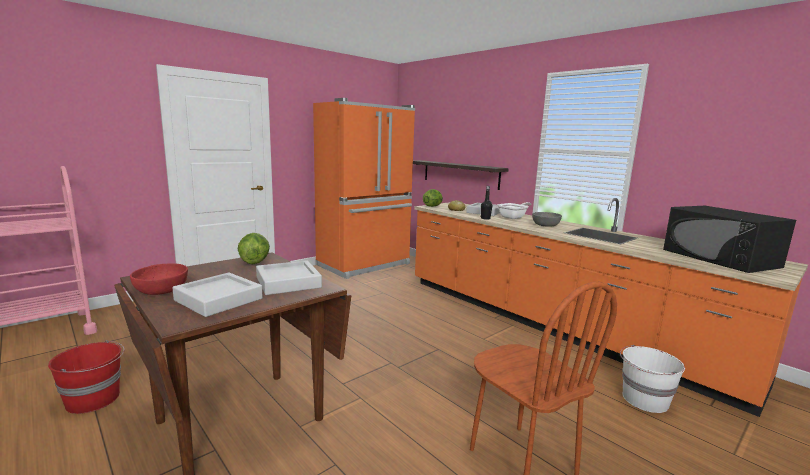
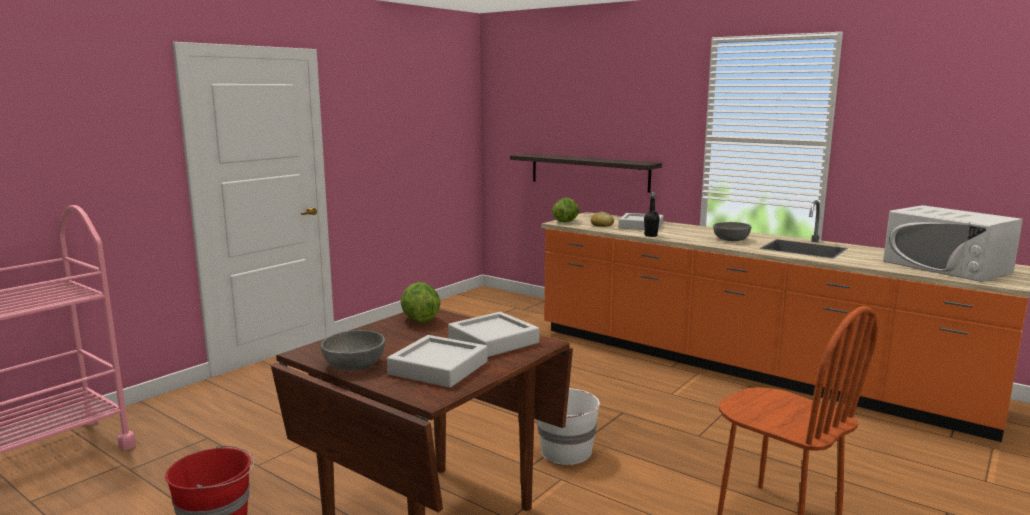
camera: 10 degrees left, 0 degrees up
red bowl [130,264,188,295] -> grey bowl [321,330,385,371]
orange fridge [313,98,415,279] -> none
frying pan [498,202,531,219] -> none
white bucket [620,345,685,413] -> white bucket moved to [537,388,600,465]
black microwave [663,206,796,273] -> white microwave [883,205,1023,282]

